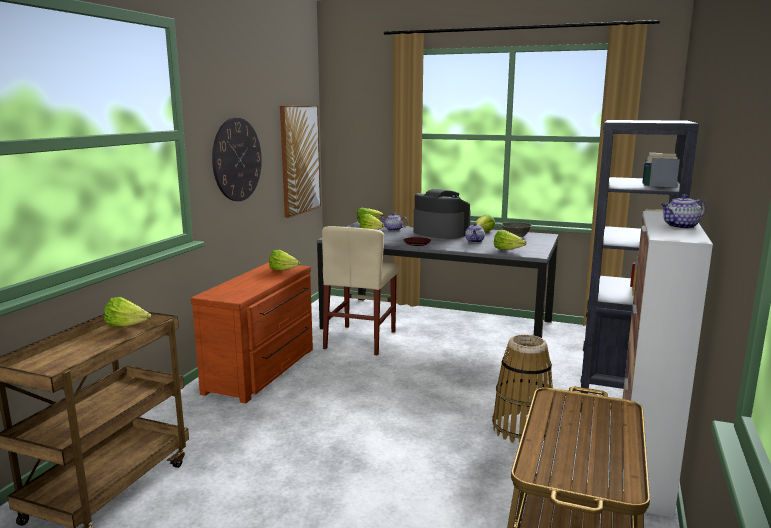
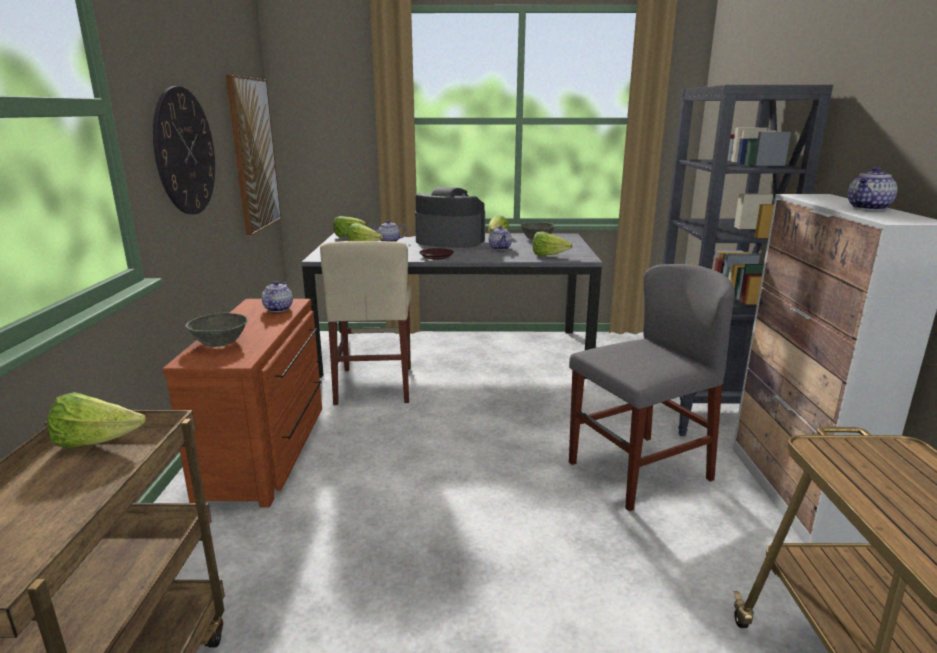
camera: 20 degrees left, 5 degrees up
lettuce [269,250,301,270] -> teapot [262,281,293,312]
basket [492,334,553,443] -> grey chair [569,264,735,511]
none -> grey bowl [185,313,248,347]

